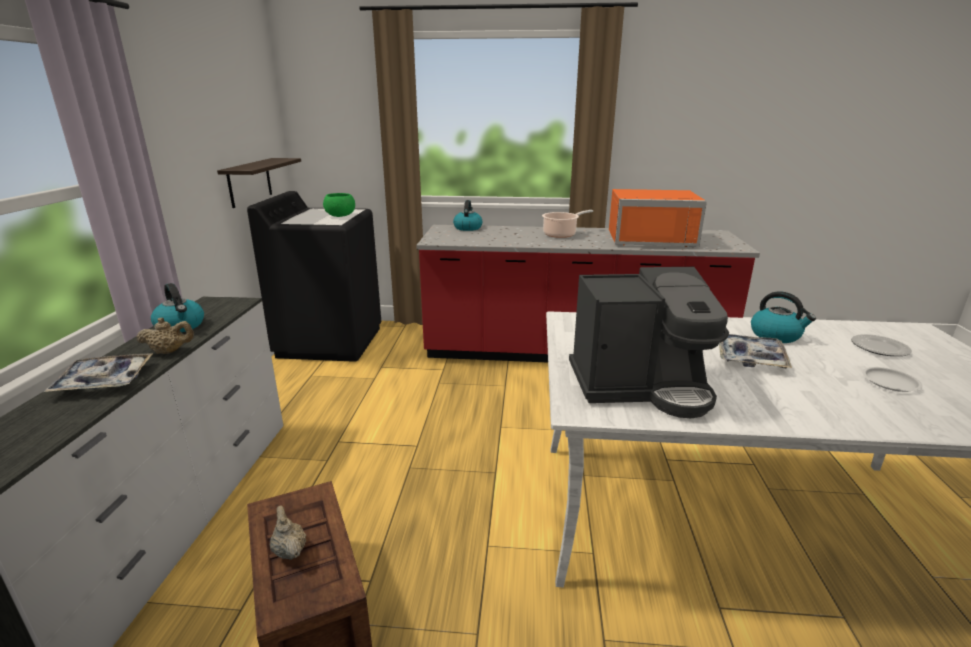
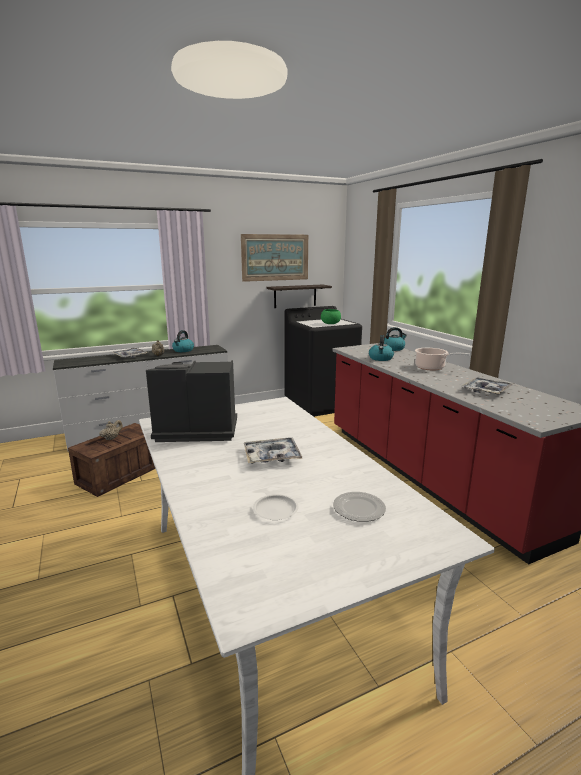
camera: 60 degrees right, 5 degrees down
coffee machine [569,267,729,418] -> coffee machine turned 120 degrees clockwise [146,360,237,442]
orange microwave [609,189,707,247] -> tray [462,377,513,395]
kettle [751,291,816,343] -> kettle moved to [369,335,394,361]
none -> picture [241,234,308,282]

